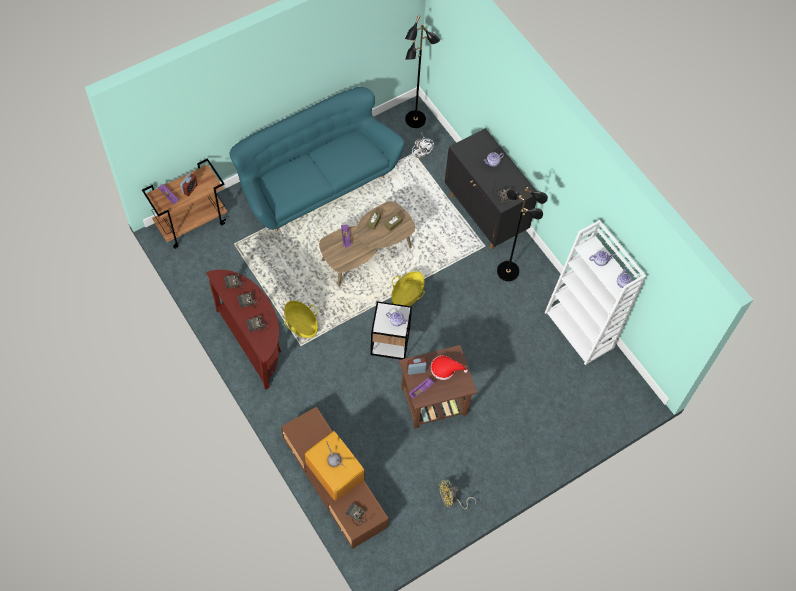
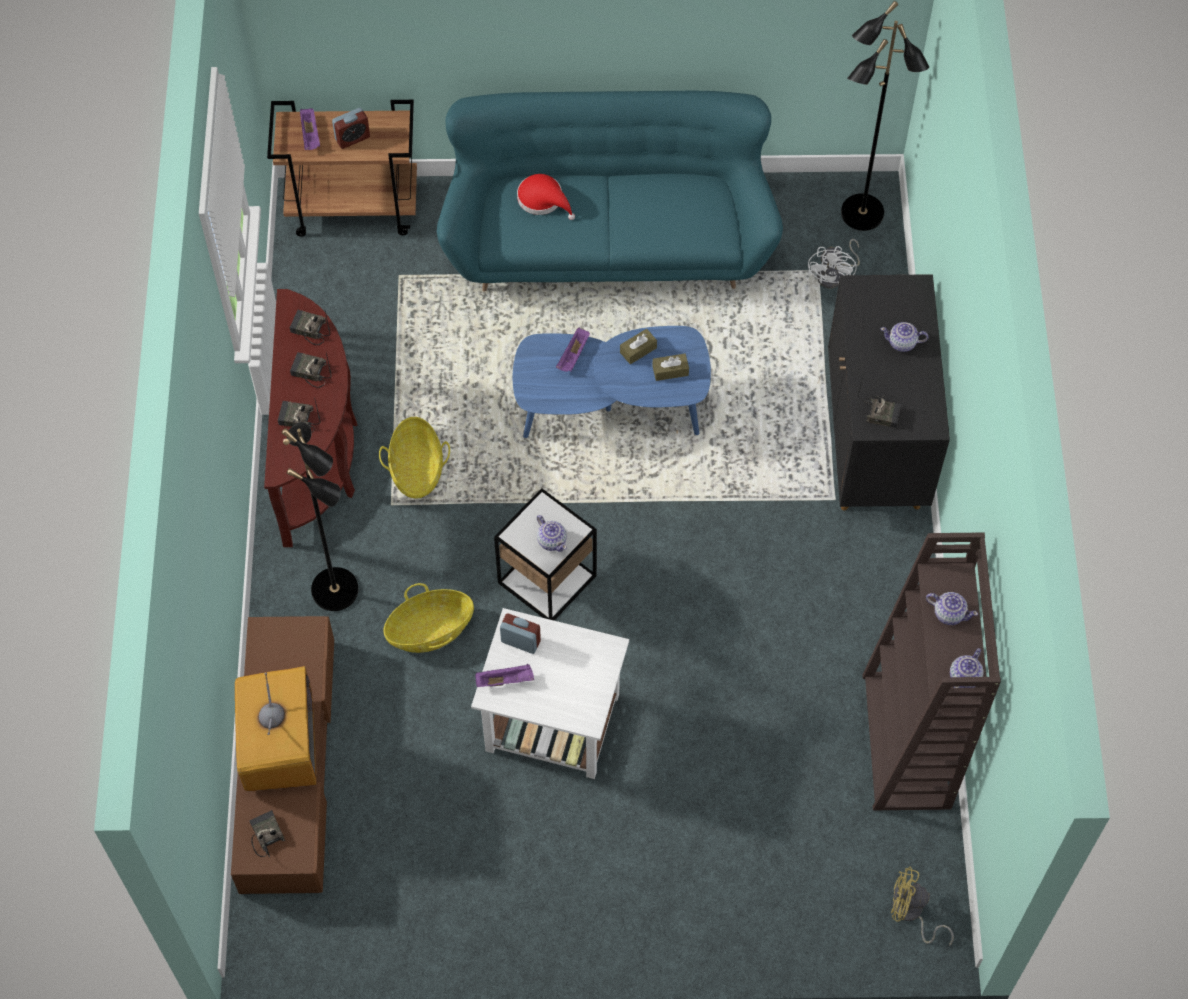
camera: 35 degrees right, 0 degrees up
brown coffee table [319,201,415,287] -> blue coffee table [513,326,711,438]
basket [391,271,425,306] -> basket moved to [383,583,474,653]
brown side table [399,345,477,429] -> white side table [471,608,629,779]
red hat [431,356,468,380] -> red hat moved to [517,174,575,220]
yellow fan [438,480,476,509] -> yellow fan moved to [891,867,954,946]
black floor lamp [497,187,548,281] -> black floor lamp moved to [282,422,359,611]
white bookcase [545,220,646,365] -> brown bookcase [862,533,1001,810]

